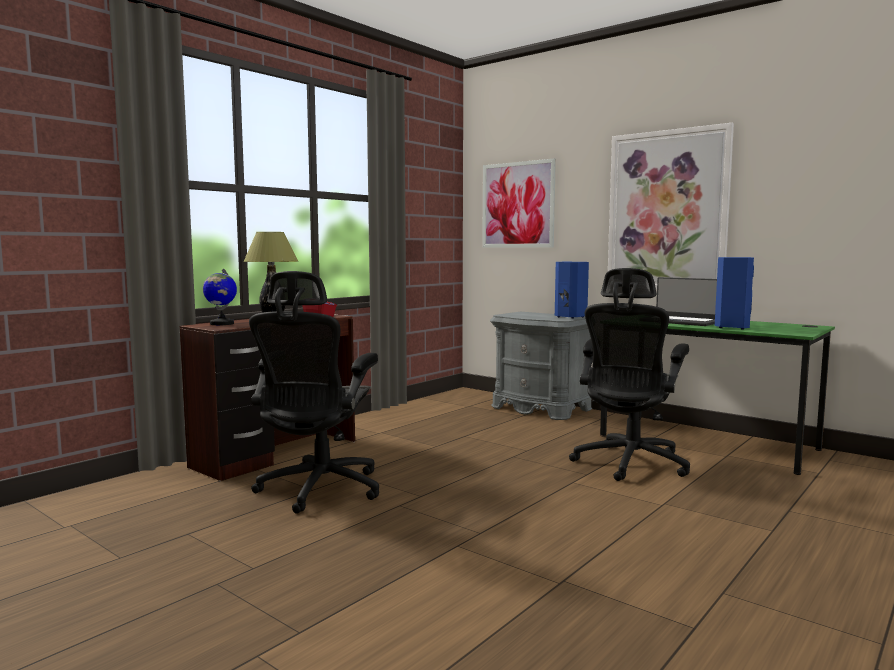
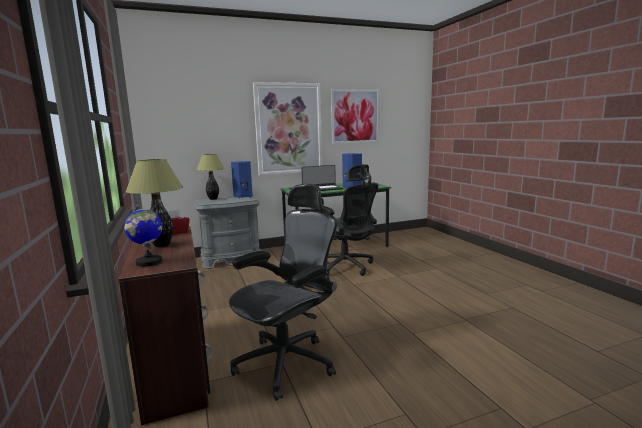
camera: 60 degrees left, 5 degrees up
office chair [249,271,379,514] -> office chair turned 90 degrees counterclockwise [229,184,337,401]
picture [482,158,556,248] -> picture moved to [331,89,379,144]
none -> table lamp [197,154,225,200]

